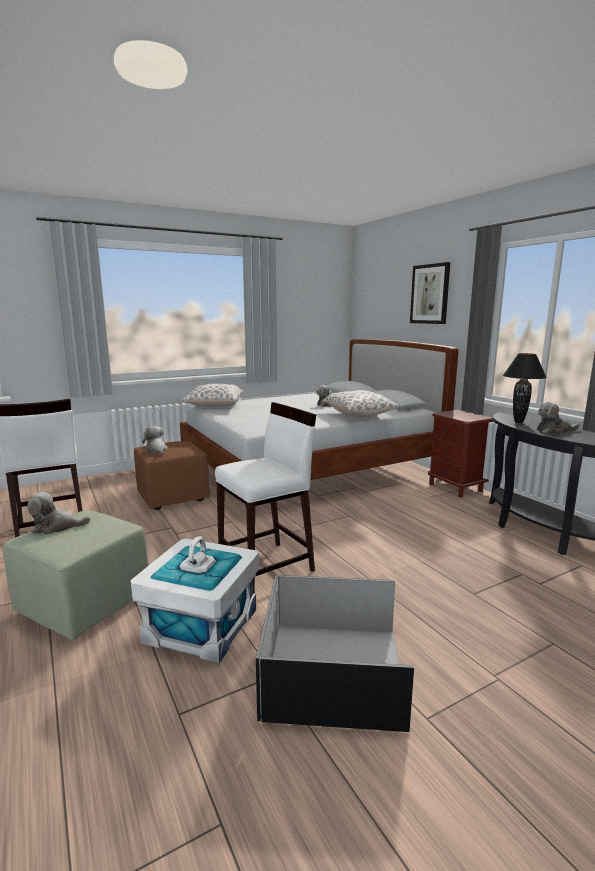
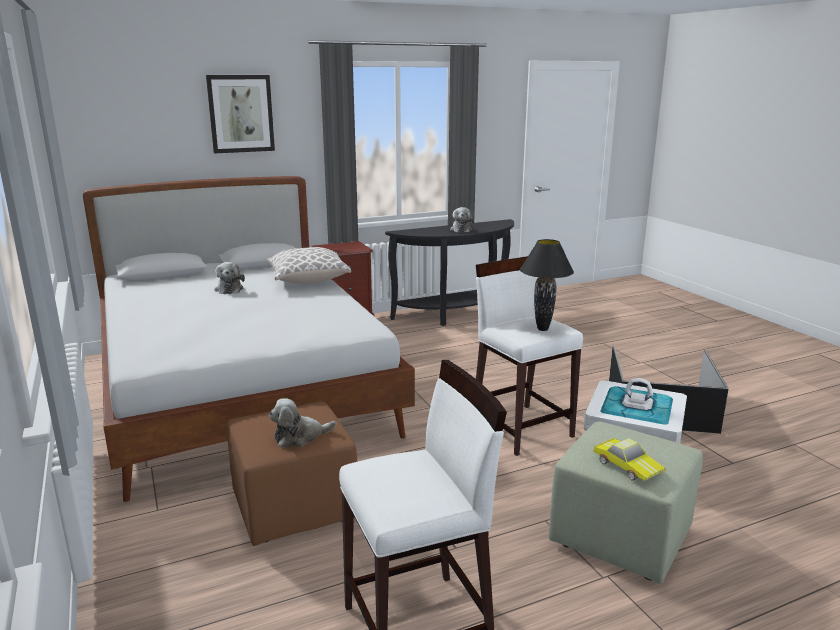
camera: 85 degrees left, 5 degrees up
plush toy [27,492,90,535] -> toy car [593,438,666,481]
pillow [183,384,244,407] -> none
black table lamp [503,353,547,423] -> black table lamp moved to [520,239,574,331]

